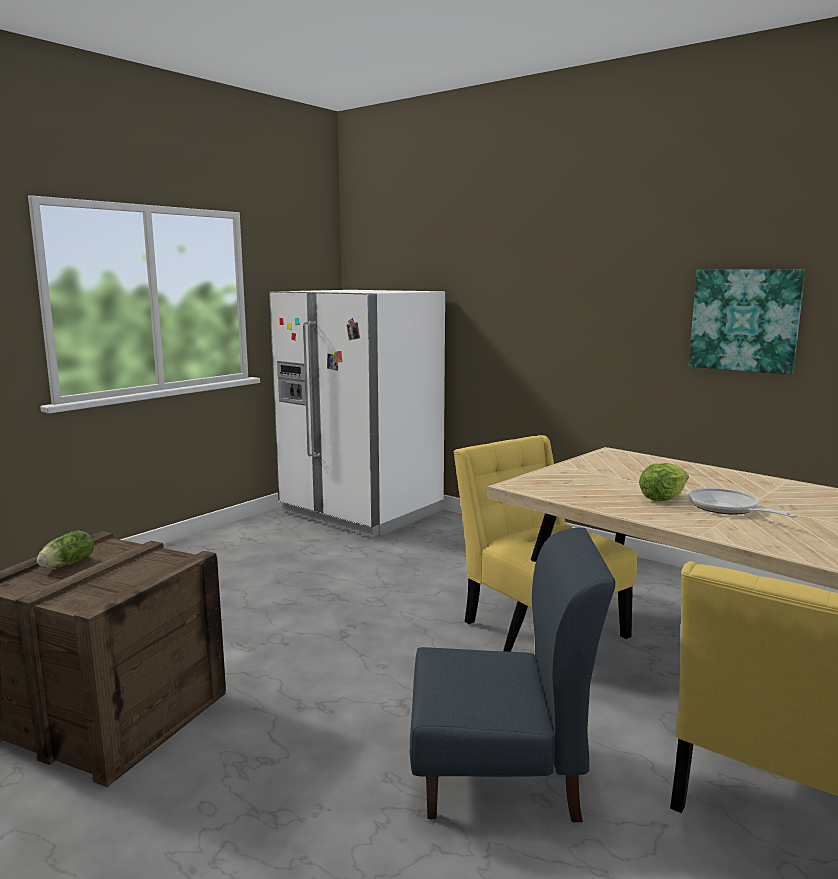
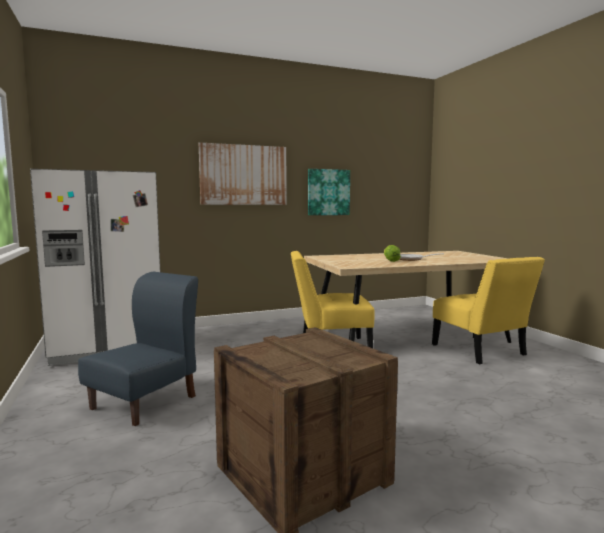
camera: 60 degrees left, 5 degrees down
lettuce [37,530,94,568] -> none
blue chair [410,528,615,822] -> blue chair moved to [78,272,198,426]
none -> picture [199,142,287,205]

